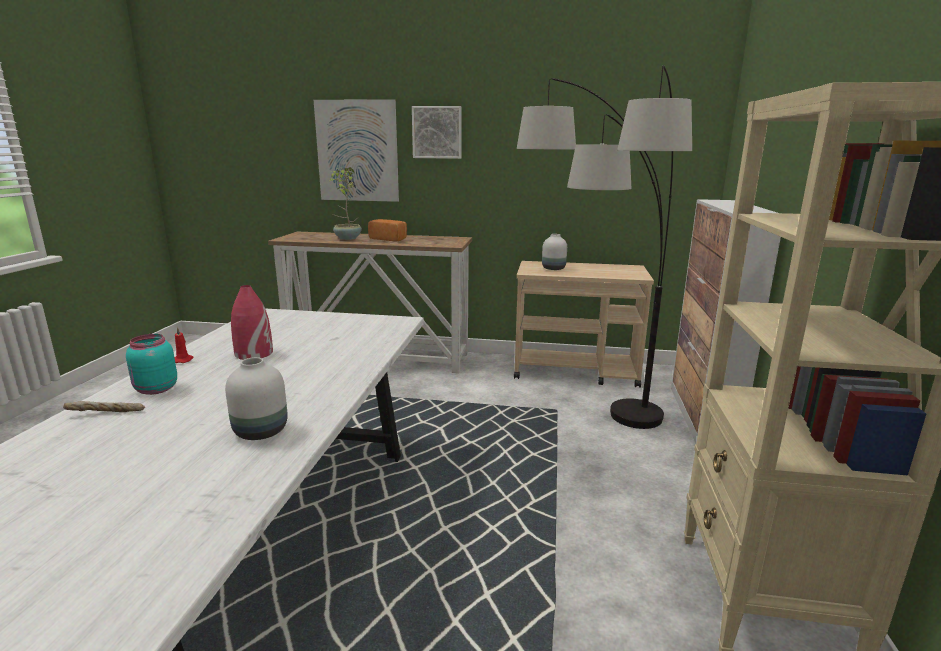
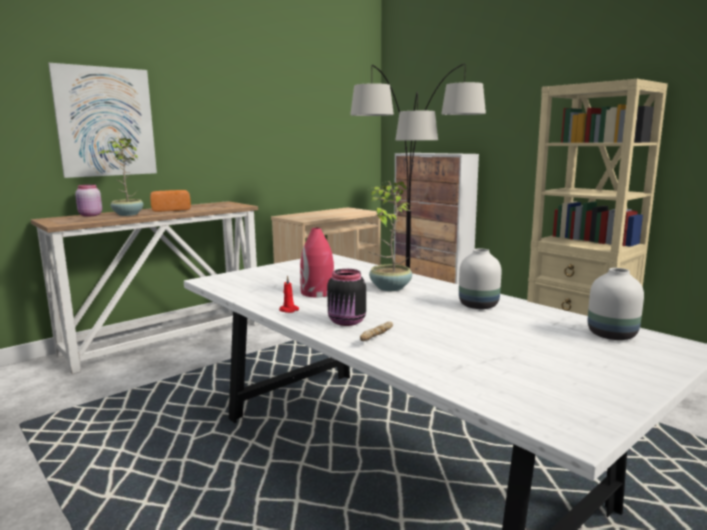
camera: 50 degrees left, 5 degrees down
turquoise jar [126,334,177,395] -> black jar [327,269,366,326]
picture [412,106,462,159] -> none
white vase [542,234,567,270] -> white vase moved to [588,268,644,340]
none -> pink jar [75,184,102,217]
none -> potted plant [369,181,414,291]

